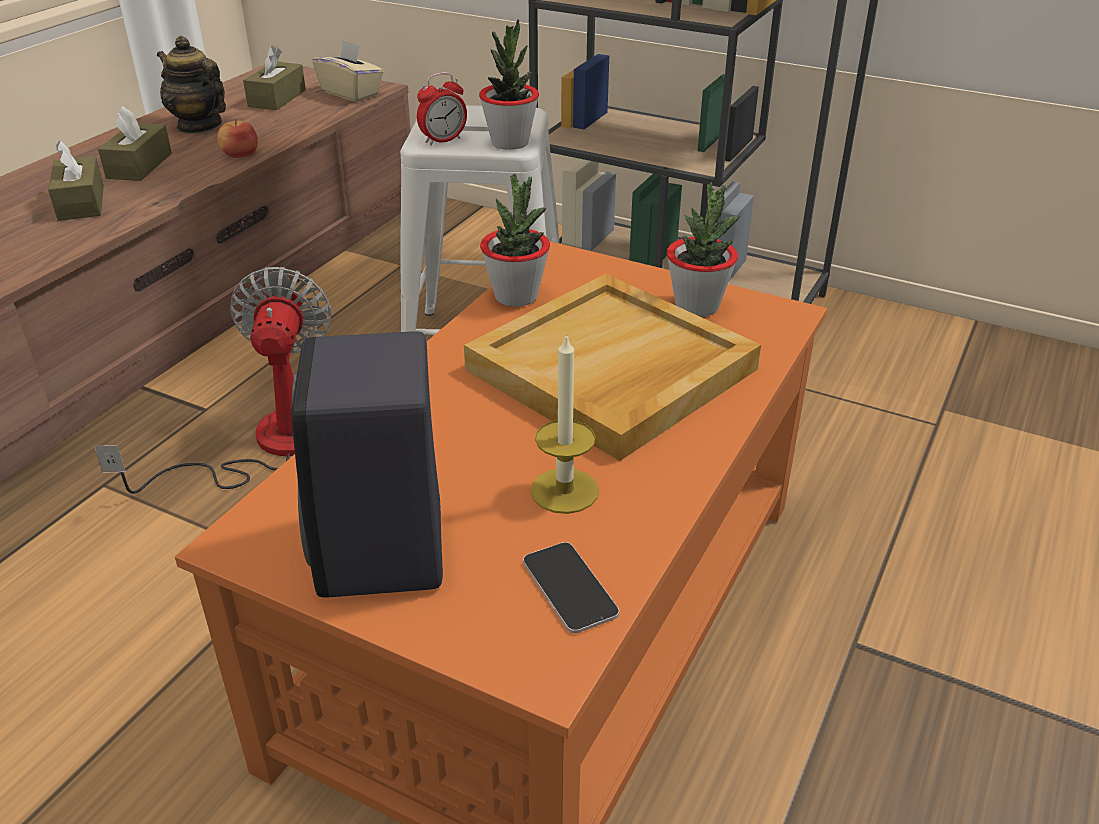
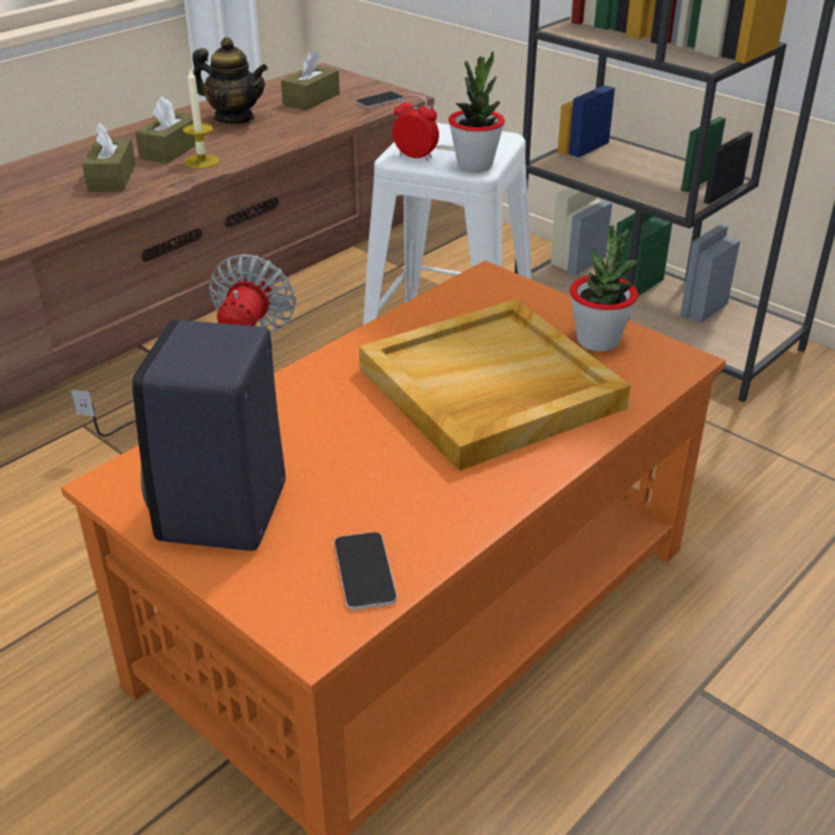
camera: 15 degrees right, 0 degrees up
teapot [157,36,226,134] -> teapot turned 150 degrees clockwise [192,37,268,124]
apple [217,119,258,158] -> none
beige tissue box [312,40,384,102] -> phone [355,91,403,108]
alarm clock [417,72,467,146] -> alarm clock turned 135 degrees counterclockwise [392,94,439,161]
potted plant [480,173,550,307] -> none
candle [530,333,599,514] -> candle moved to [182,68,220,169]

